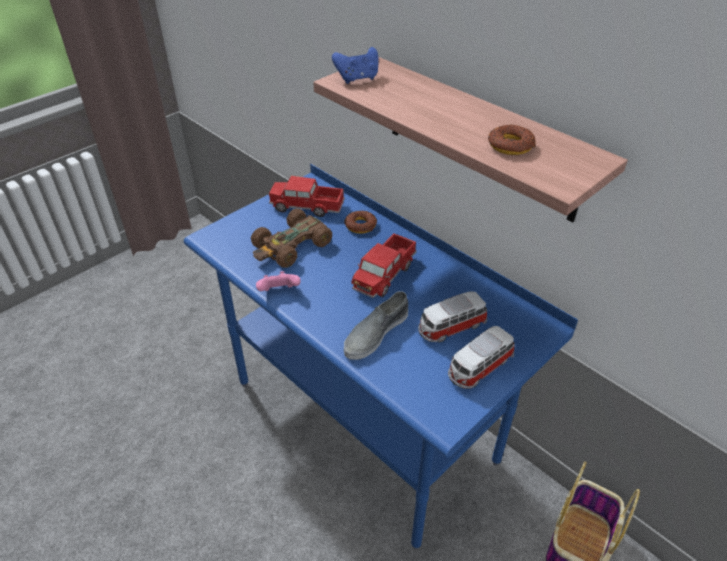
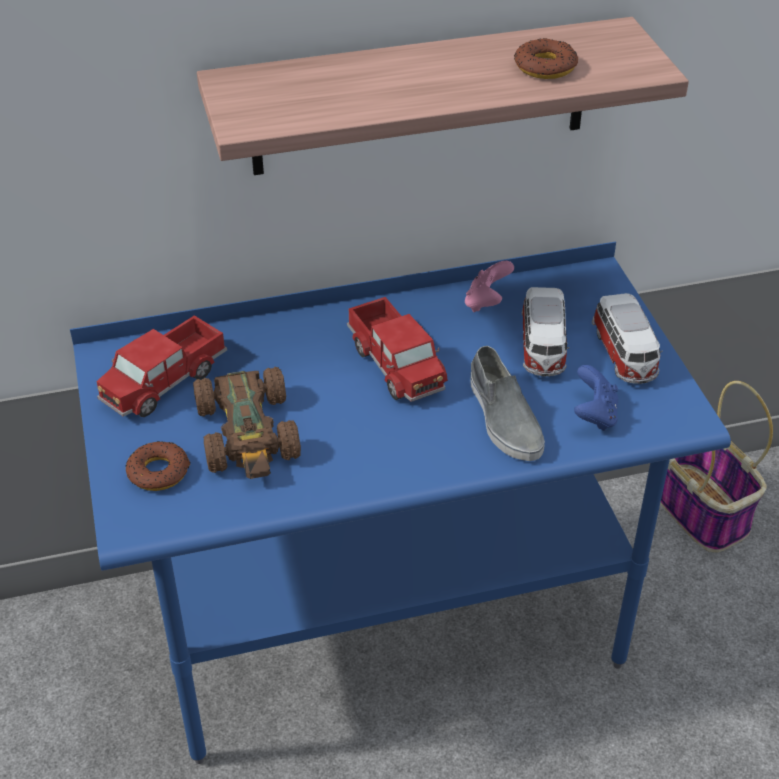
camera: 60 degrees left, 0 degrees up
pink game controller [256,271,301,291] -> pink game controller moved to [465,261,514,312]
blue game controller [332,47,379,84] -> blue game controller moved to [574,365,618,431]
donut [344,211,377,234] -> donut moved to [126,441,191,491]

